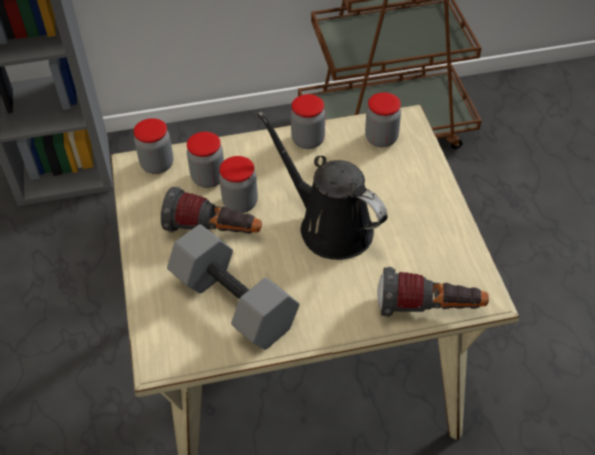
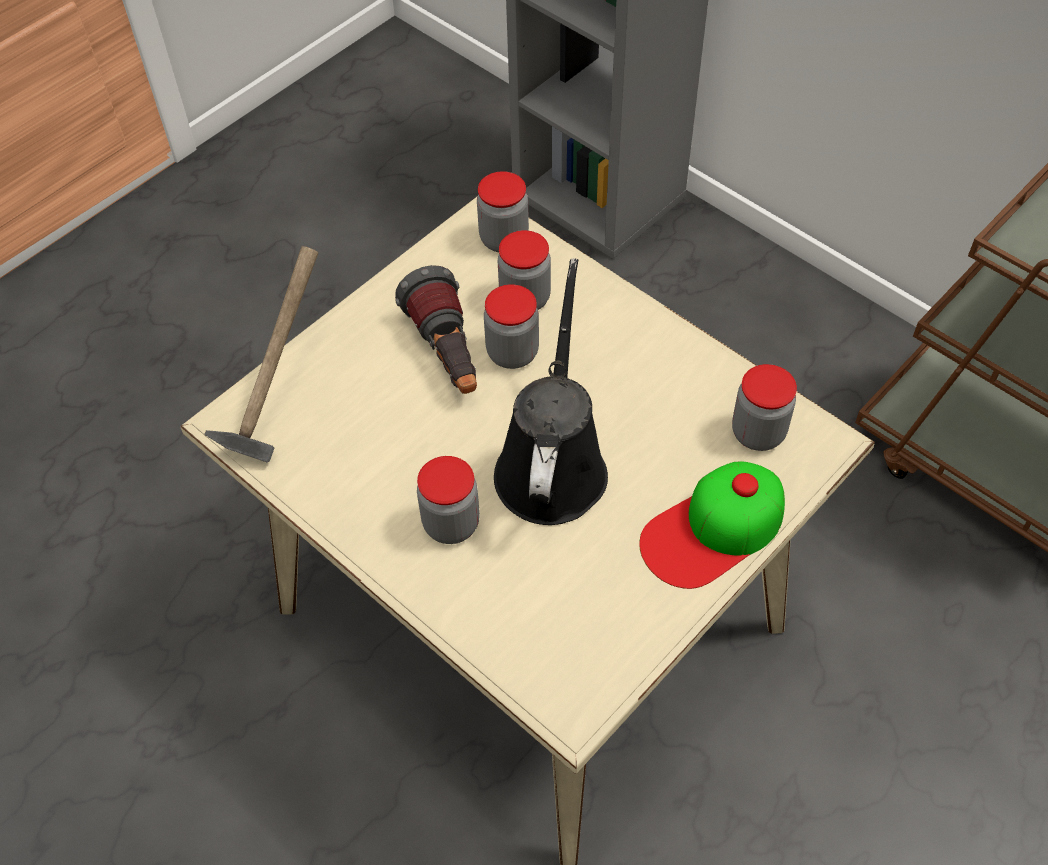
camera: 55 degrees right, 5 degrees up
grey dumbbell [167,224,299,350] -> none
jar [291,94,325,149] -> jar moved to [417,456,480,544]
flashlight [377,267,489,317] -> none
none -> hammer [204,246,318,462]
none -> cap [639,461,785,589]

